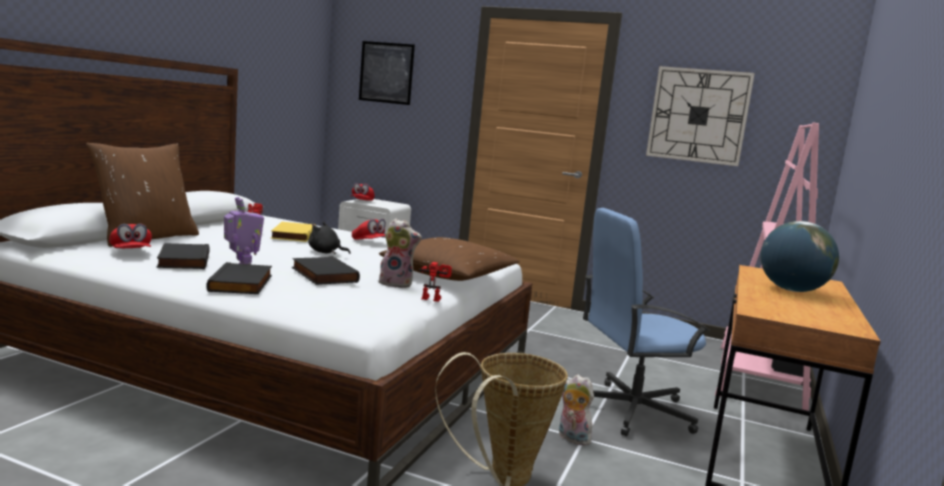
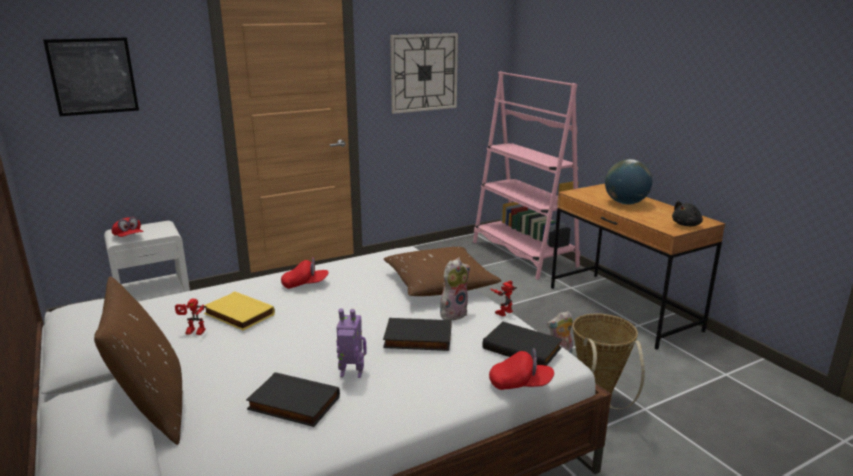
camera: 50 degrees left, 10 degrees up
red cap [109,224,152,248] -> red cap moved to [489,348,554,390]
black book [206,262,272,294] -> black book moved to [482,321,562,366]
black plush toy [308,222,351,254] -> black plush toy moved to [672,201,703,226]
blue office chair [583,208,710,436] -> none

